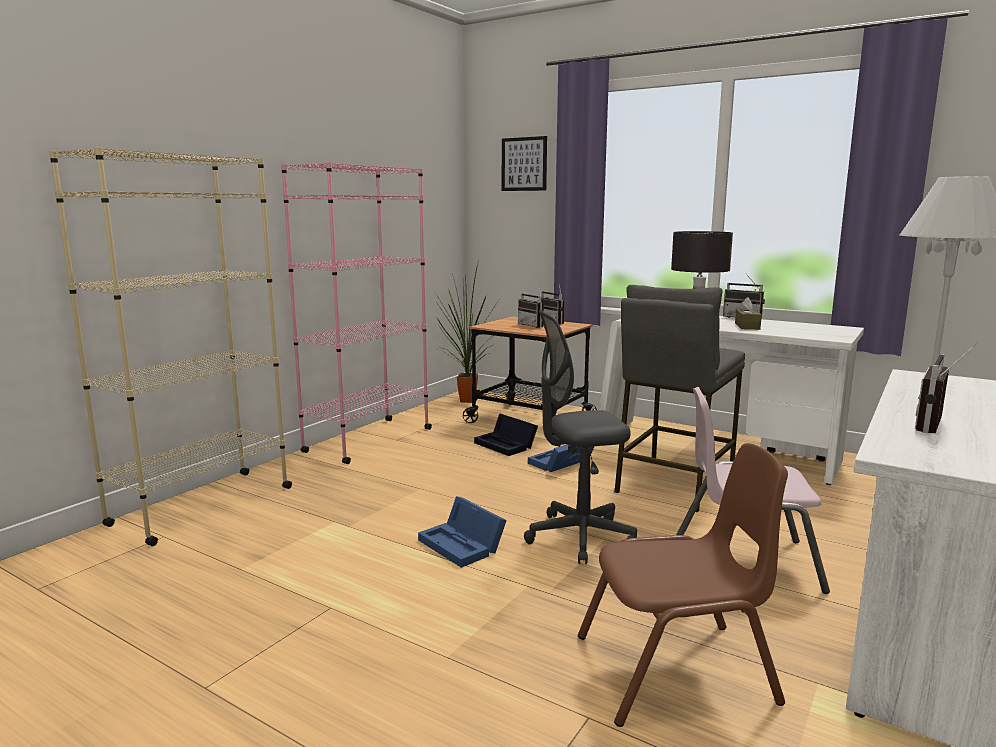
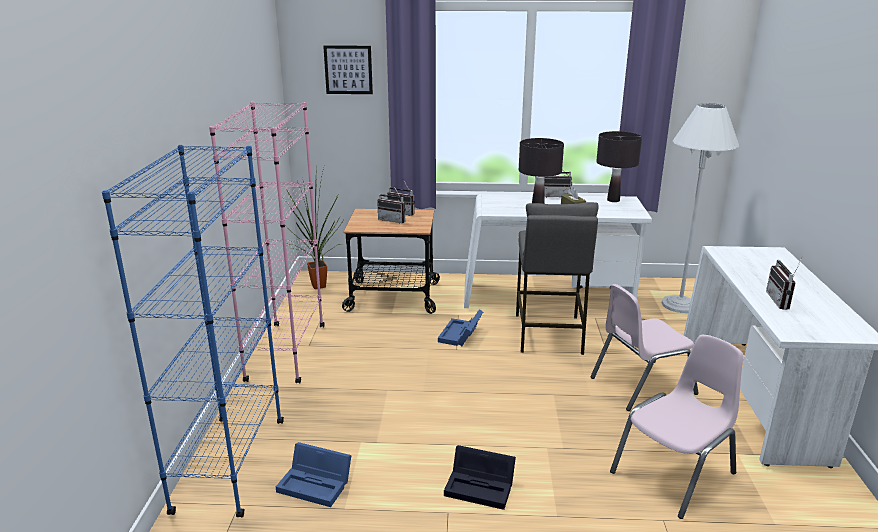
camera: 30 degrees left, 10 degrees up
beige bookcase [49,146,292,546] -> blue bookcase [102,145,284,517]
blue storage box [418,496,507,568] -> blue storage box moved to [276,442,351,507]
black storage box [474,413,538,456] -> black storage box moved to [444,445,516,510]
grey office chair [524,310,637,564] -> none
brown chair [578,443,788,727] -> pink chair [610,335,743,519]
none -> black table lamp [596,131,642,202]

